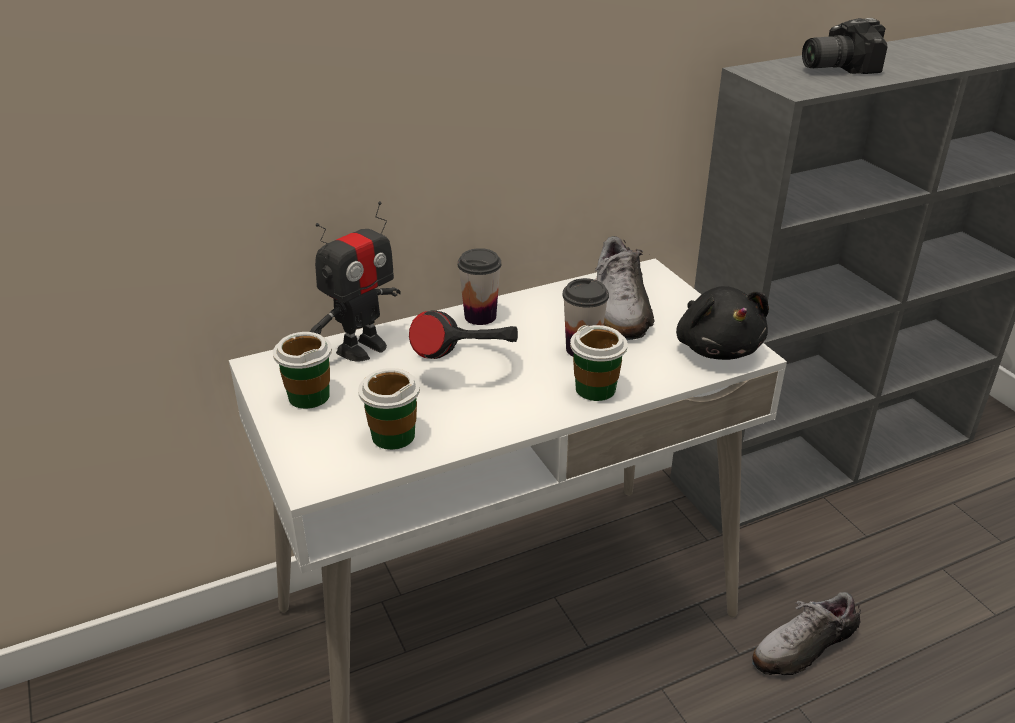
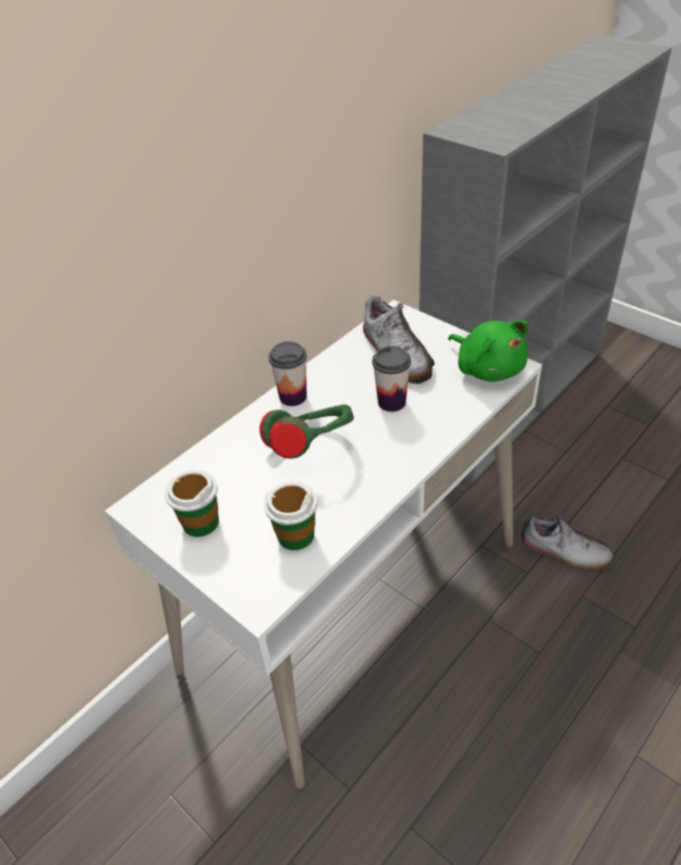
camera: 20 degrees left, 10 degrees up
toy robot [310,202,401,362] -> none
black headphones [409,310,518,359] -> green headphones [260,405,354,459]
cup [570,325,628,401] -> none
black plush toy [676,286,769,360] -> green plush toy [448,320,528,382]
shoe [752,592,861,675] -> shoe turned 105 degrees counterclockwise [521,513,614,569]
camera [802,18,887,74] -> none

